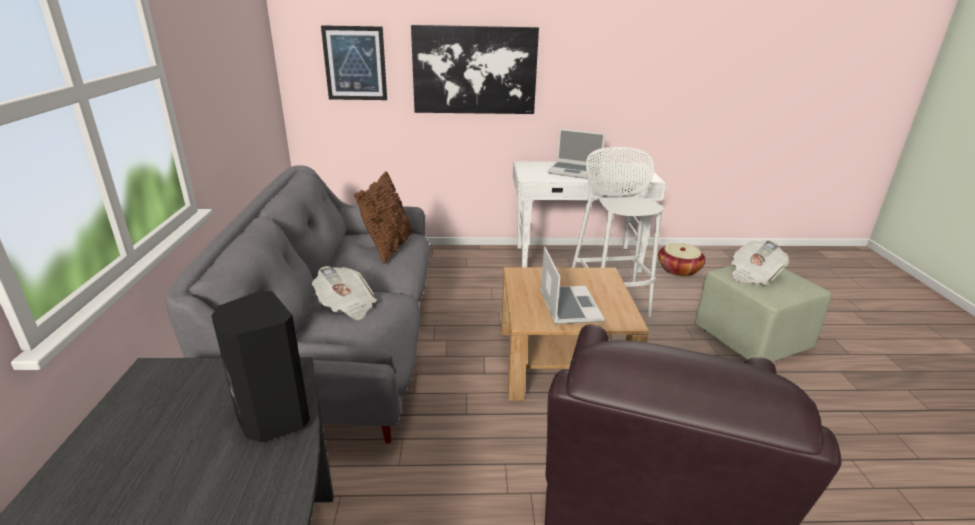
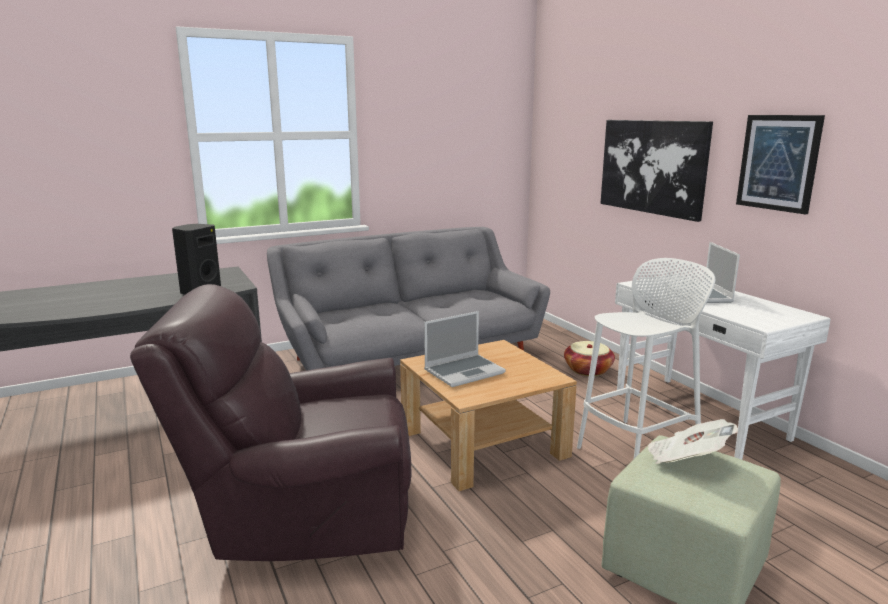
camera: 65 degrees right, 10 degrees down
newspaper [312,266,377,320] -> none
picture [321,25,387,100] -> picture moved to [736,115,825,214]
brown pillow [354,172,412,264] -> none
basket [658,243,706,277] -> basket moved to [564,341,615,376]

